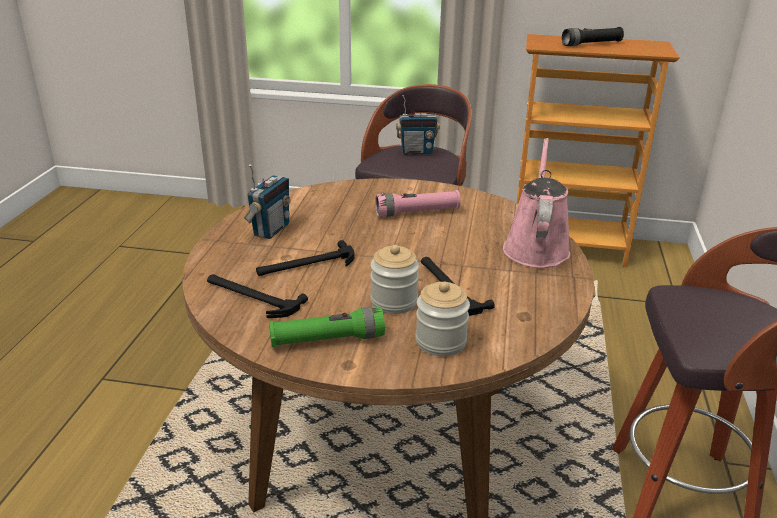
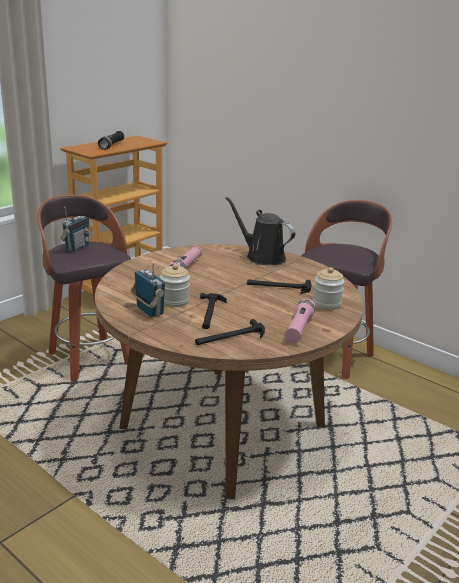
camera: 60 degrees left, 5 degrees down
green flashlight [269,307,385,347] -> pink flashlight [284,299,315,343]
jar [370,245,419,314] -> jar moved to [160,264,190,307]
pink watering can [503,138,570,268] -> black watering can [225,197,295,265]

